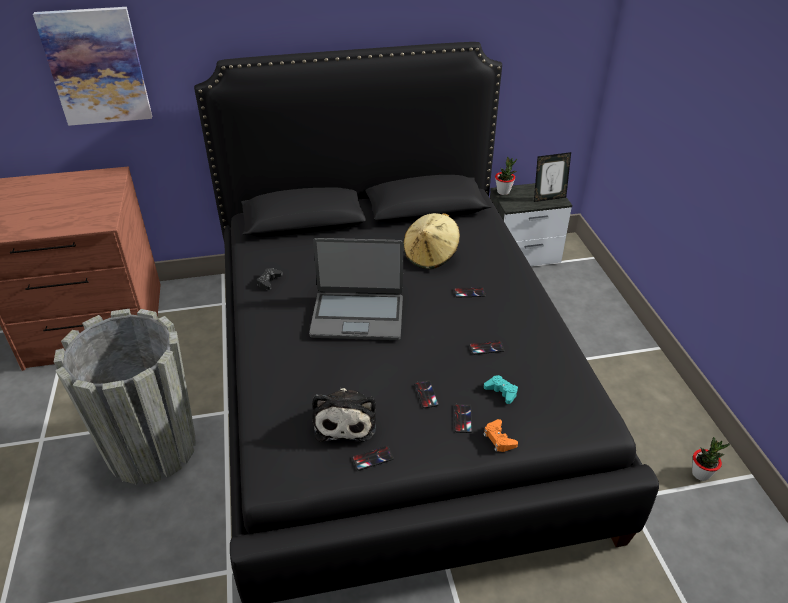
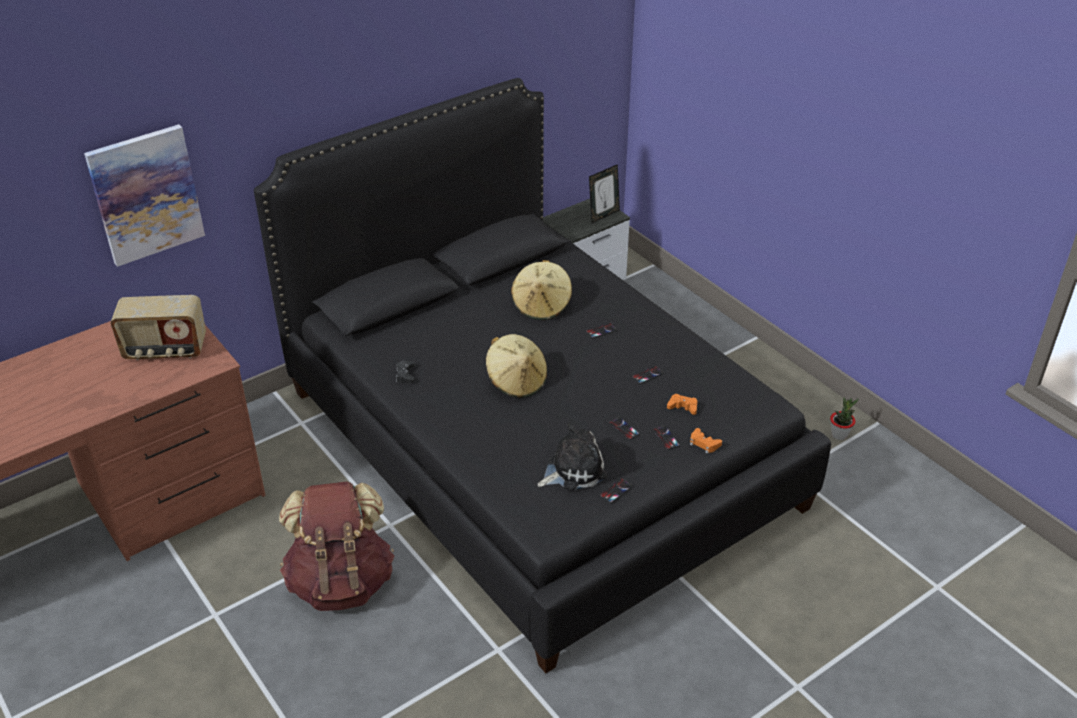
camera: 25 degrees left, 0 degrees up
grey planter [54,309,196,485] -> brown backpack [279,482,395,611]
laptop [309,238,403,340] -> beige hat [486,334,547,398]
plush toy [312,388,376,442] -> plush toy turned 90 degrees counterclockwise [537,423,607,491]
turquoise game controller [484,375,518,404] -> orange game controller [667,394,697,415]
potted plant [495,157,517,195] -> none
none -> radio [111,295,206,360]

